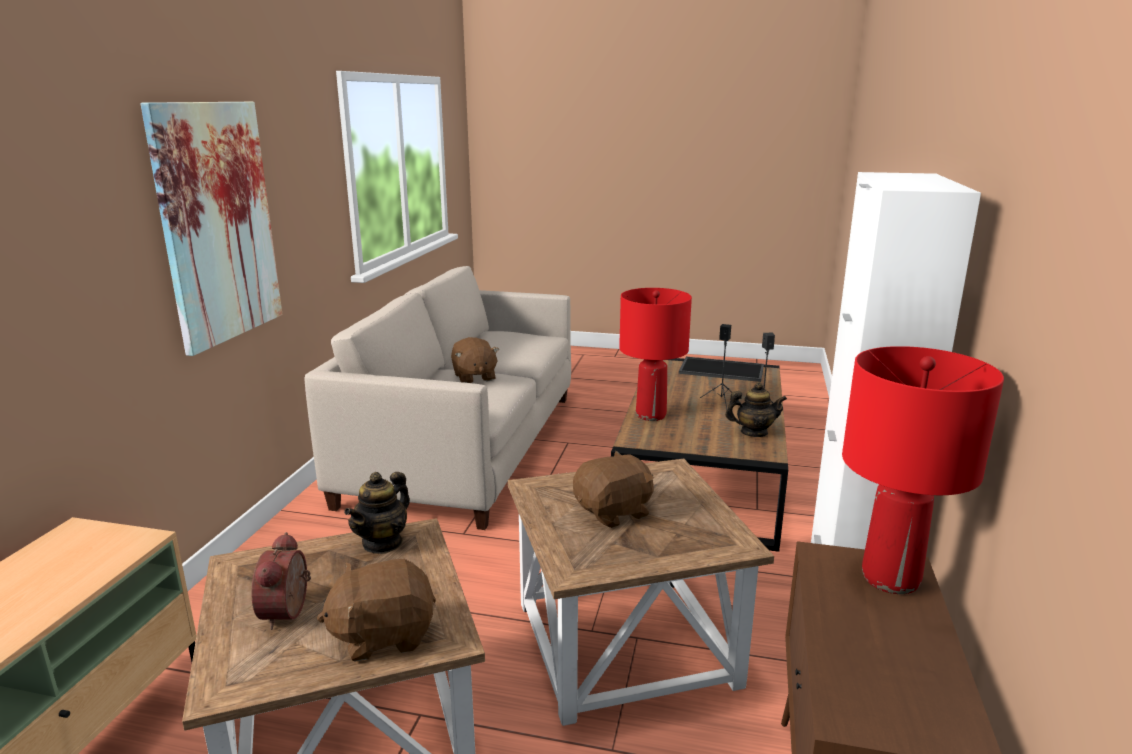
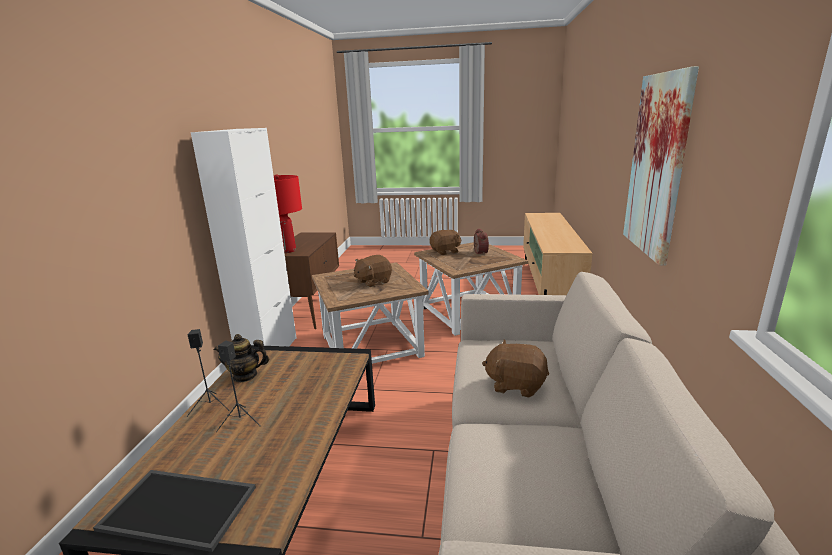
camera: 175 degrees right, 0 degrees up
teapot [344,472,410,554] -> none
brown plush toy [451,337,499,383] -> brown plush toy turned 45 degrees counterclockwise [482,340,549,398]
red table lamp [619,288,692,421] -> none

